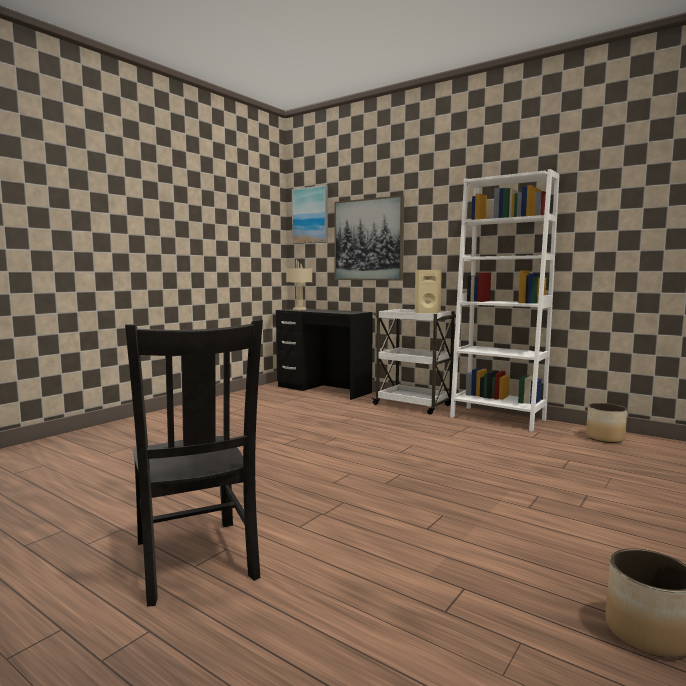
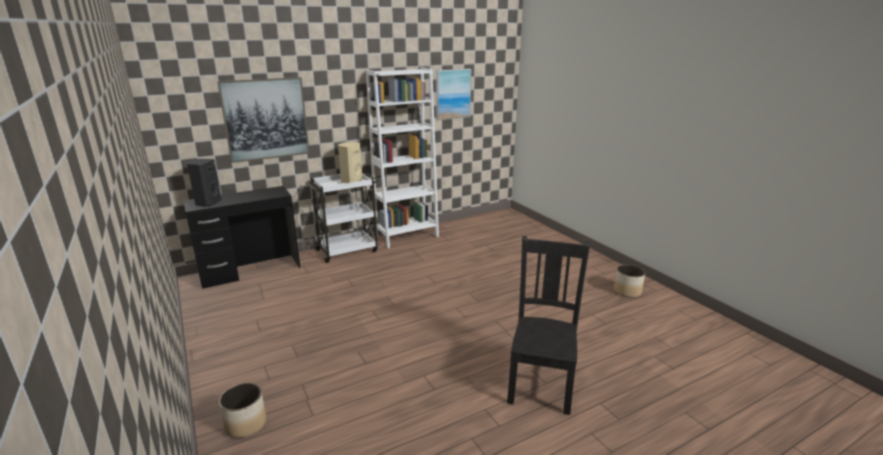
camera: 65 degrees left, 15 degrees up
black chair [125,319,263,607] -> black chair turned 75 degrees counterclockwise [507,236,590,415]
beige table lamp [286,260,312,310] -> black speaker [187,159,222,207]
picture [292,185,328,244] -> picture moved to [436,69,471,120]
planter [586,403,627,443] -> planter moved to [219,383,266,438]

